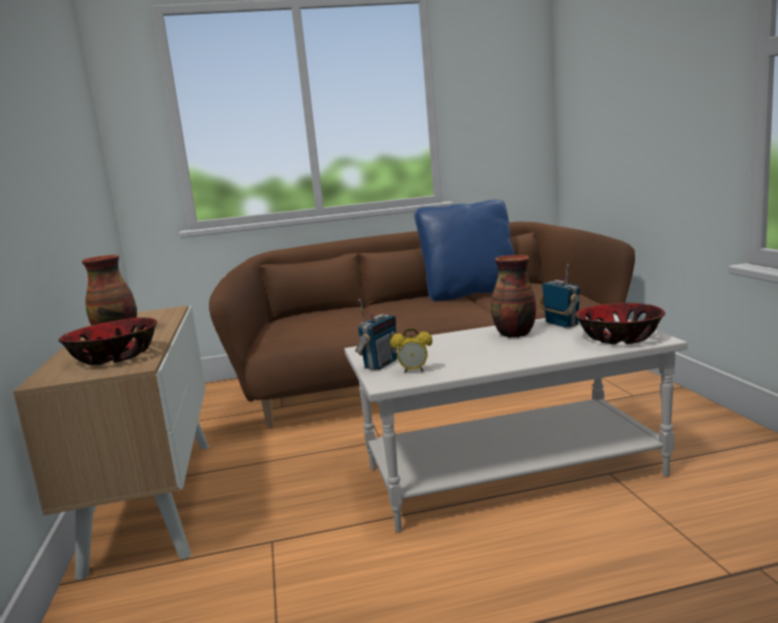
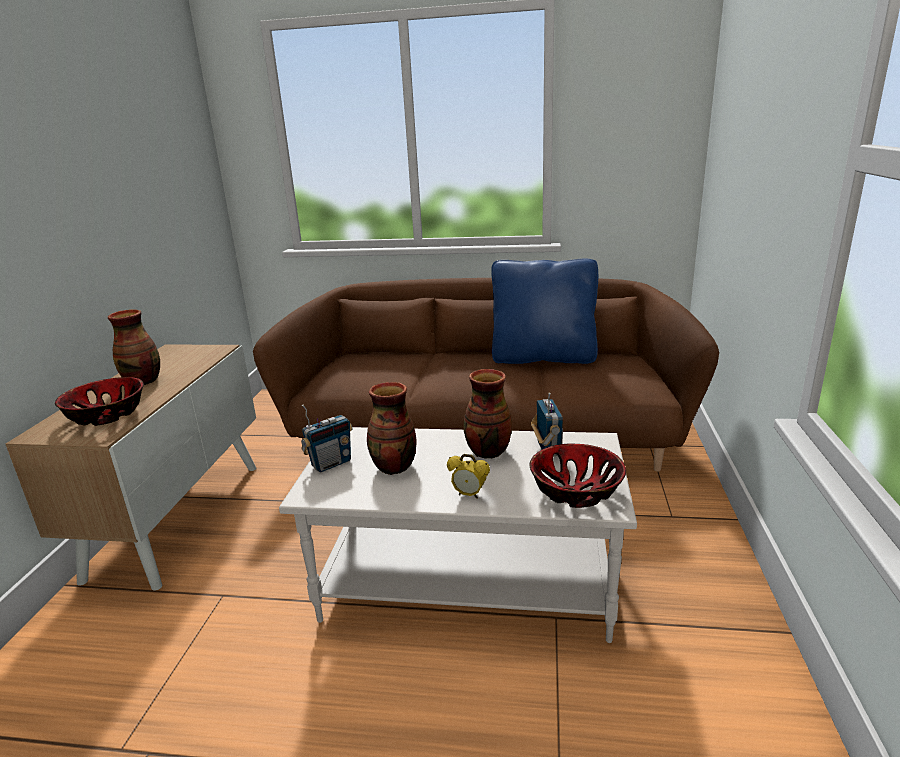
camera: 20 degrees right, 10 degrees up
alarm clock [390,328,432,373] -> alarm clock moved to [447,454,490,499]
none -> vase [367,382,416,475]

